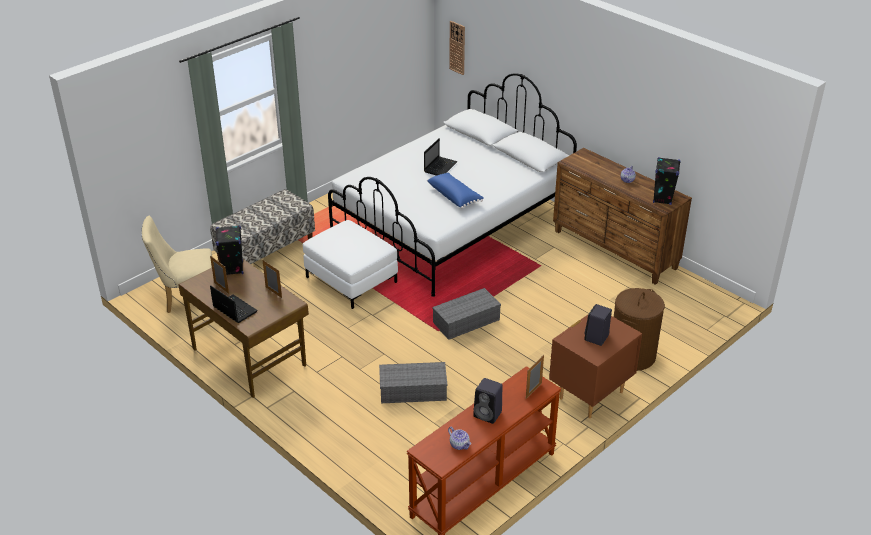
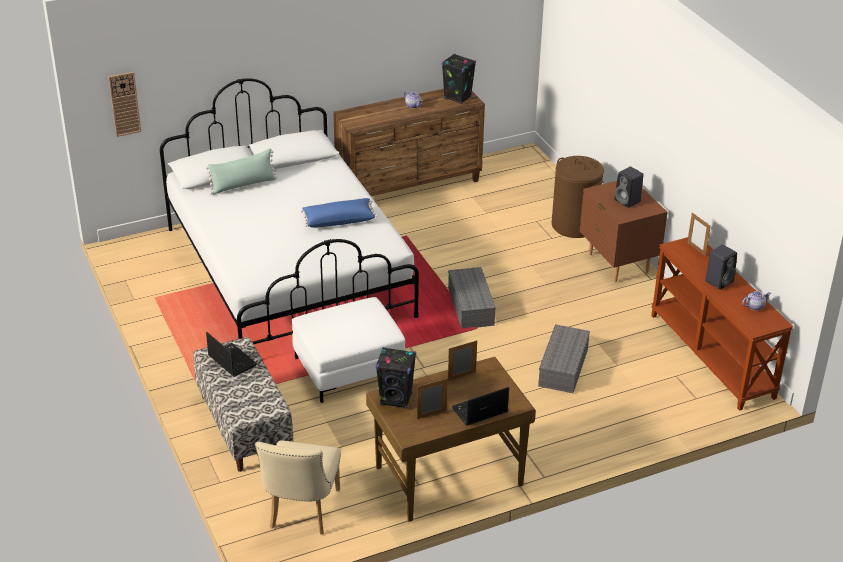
camera: 70 degrees left, 0 degrees up
laptop [424,138,458,176] -> laptop moved to [206,332,257,377]
none -> green pillow [206,148,277,195]

